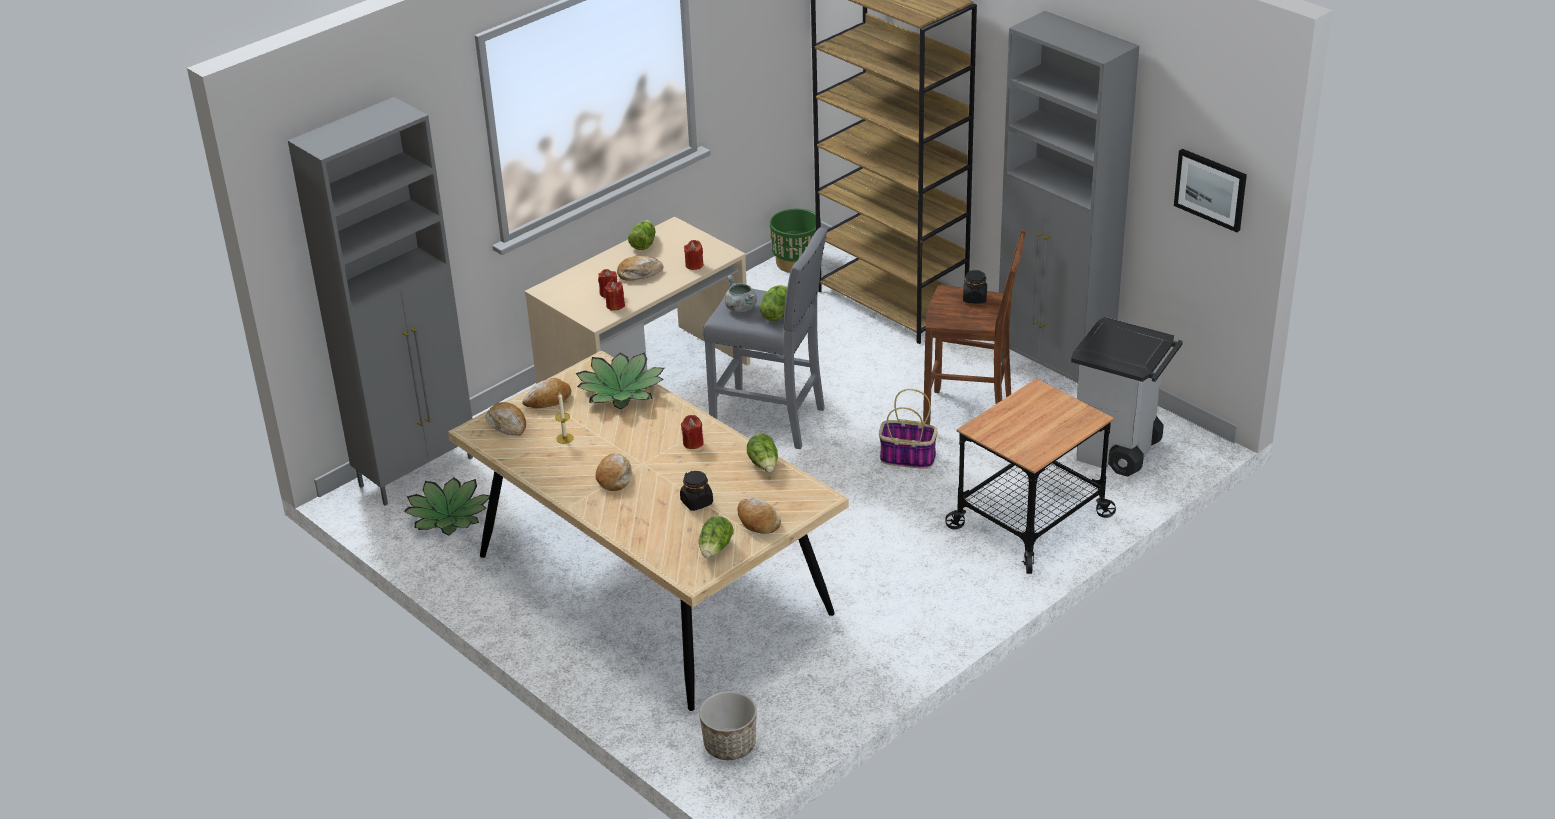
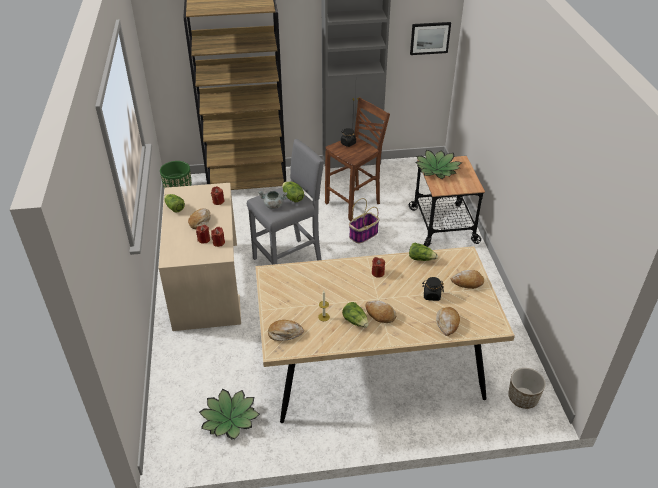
camera: 55 degrees left, 5 degrees up
grey cabinet [288,97,473,506] -> none
bread [522,378,571,408] -> bread moved to [436,307,460,336]
potted plant [576,352,664,409] -> potted plant moved to [415,150,462,179]
lettuce [699,516,734,558] -> lettuce moved to [342,302,369,328]
grey trash can [1071,317,1183,477] -> none

